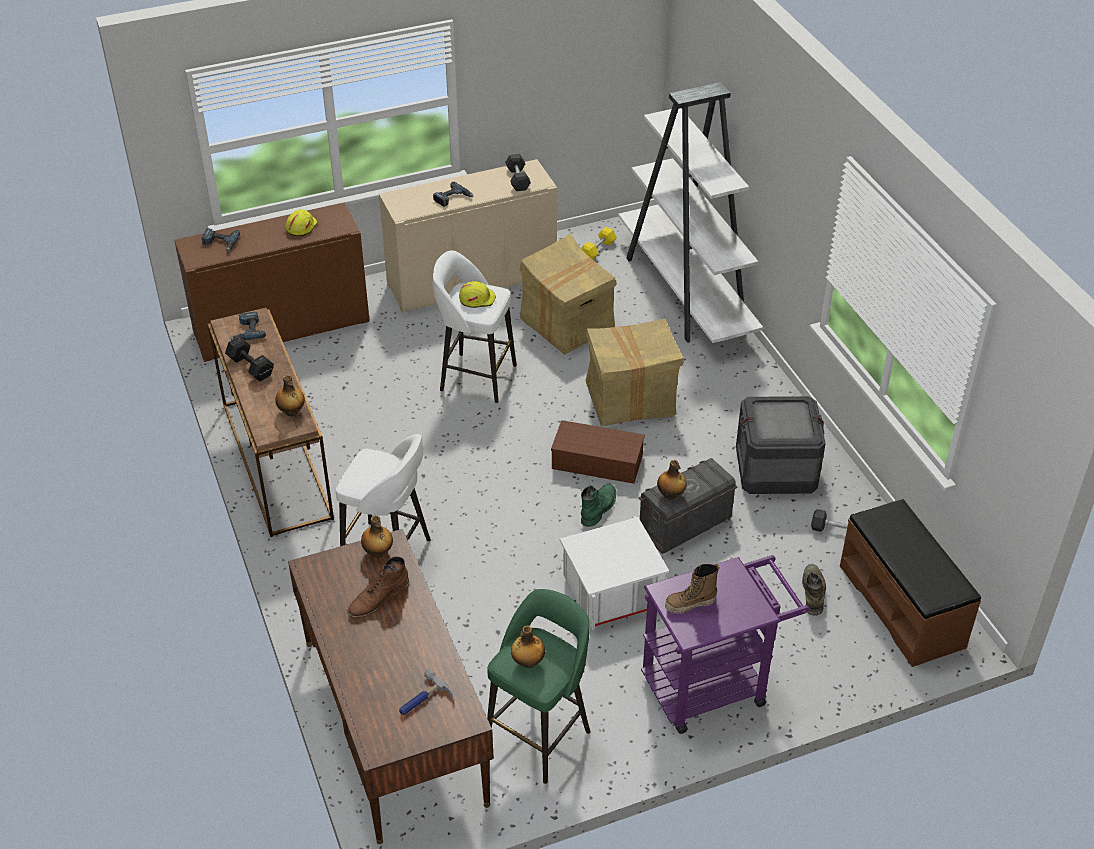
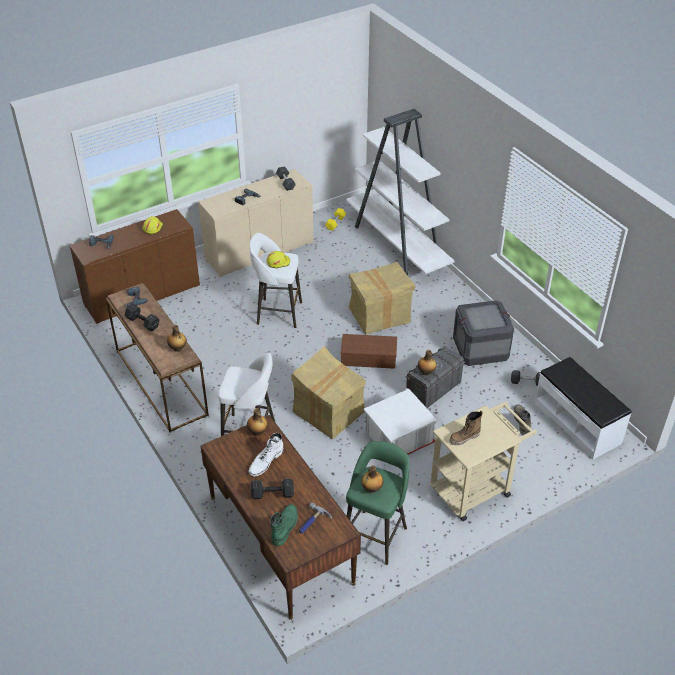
camera: 10 degrees left, 0 degrees up
brown boot [347,557,409,619] -> white boot [248,433,284,477]
cardboard box [519,234,617,355] -> cardboard box moved to [291,346,366,440]
green boot [581,484,616,527] -> green boot moved to [270,504,298,546]
purple cart [641,555,810,734] -> beige cart [430,401,537,521]
brown bench [840,499,981,667] -> white bench [534,357,632,460]
none -> black dumbbell [251,479,294,499]

